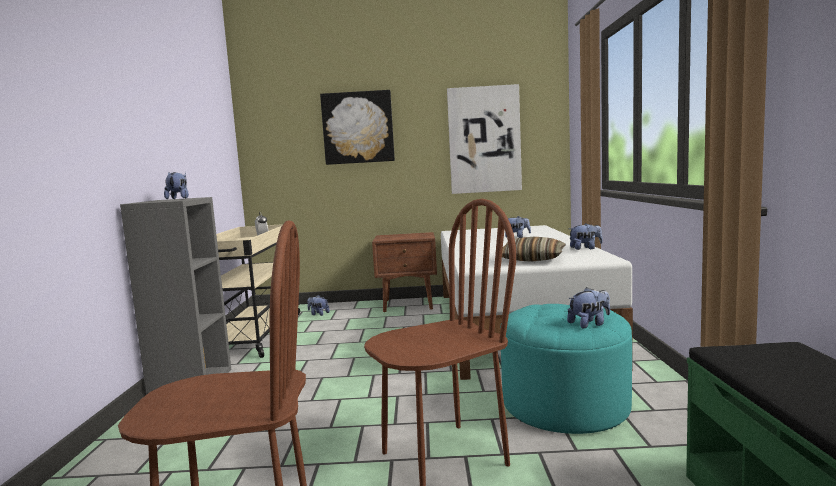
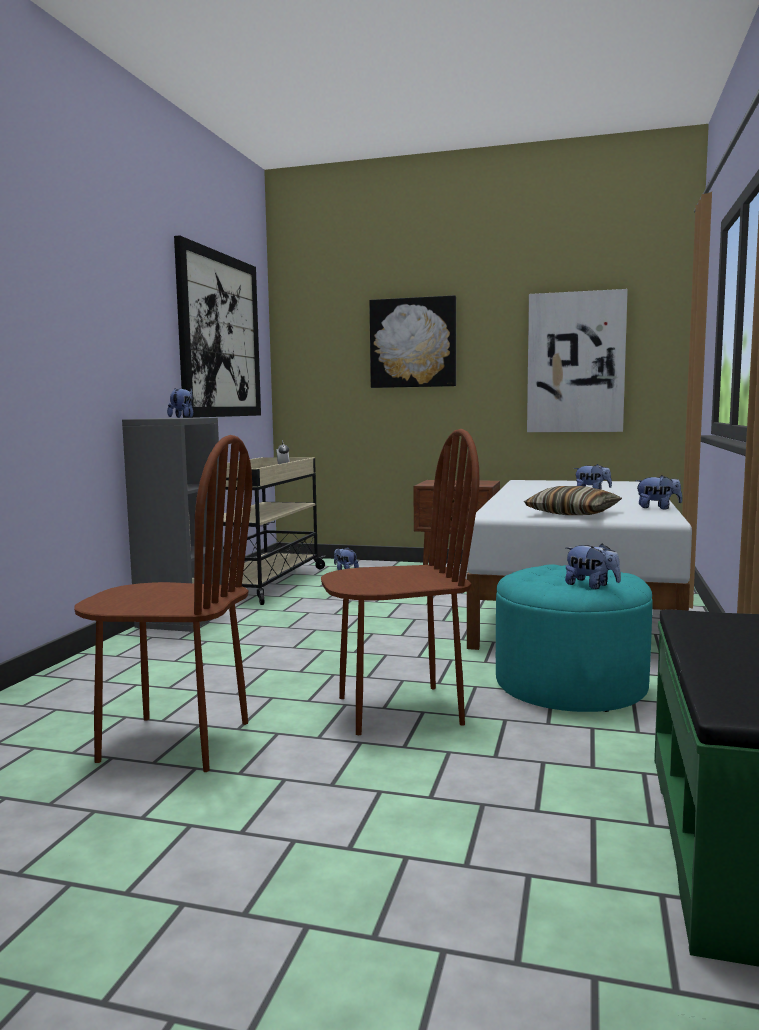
camera: 15 degrees right, 0 degrees up
plush toy [567,287,610,328] -> plush toy turned 45 degrees clockwise [565,543,621,589]
none -> picture [174,235,261,418]

